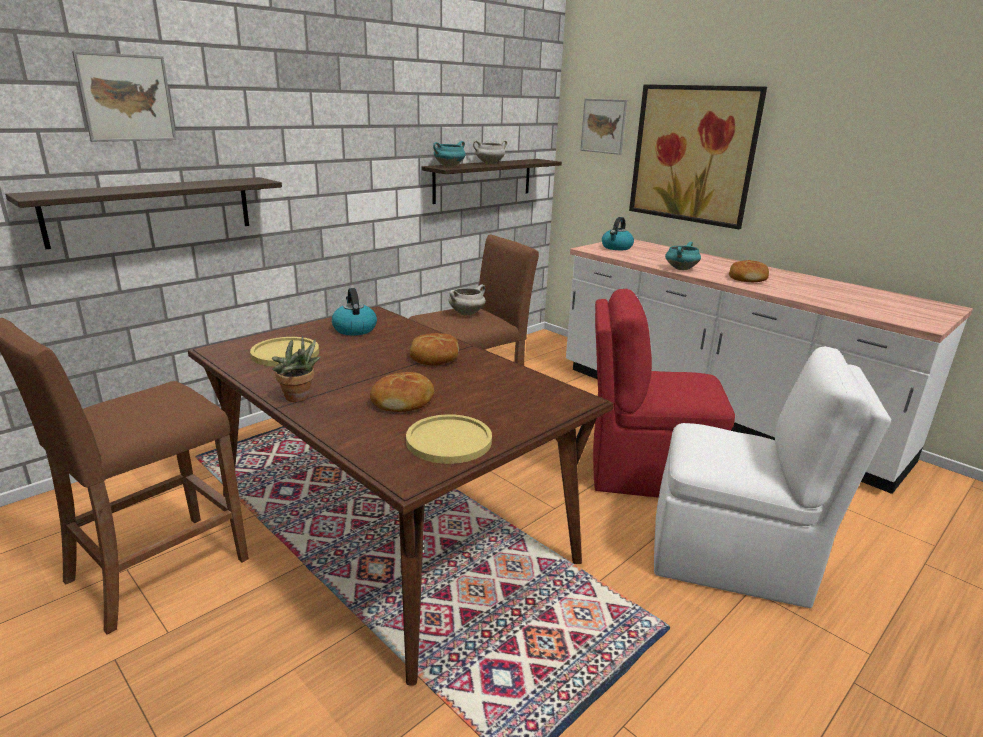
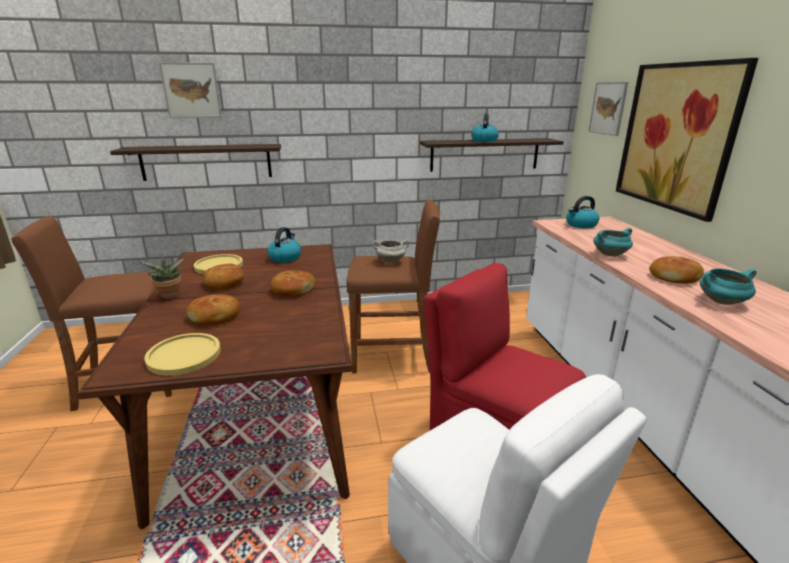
camera: 35 degrees right, 0 degrees up
turquoise cooking pot [433,141,466,167] -> turquoise cooking pot moved to [700,268,757,305]
white cooking pot [473,140,507,164] -> kettle [471,114,499,142]
none -> bread [203,263,244,289]

